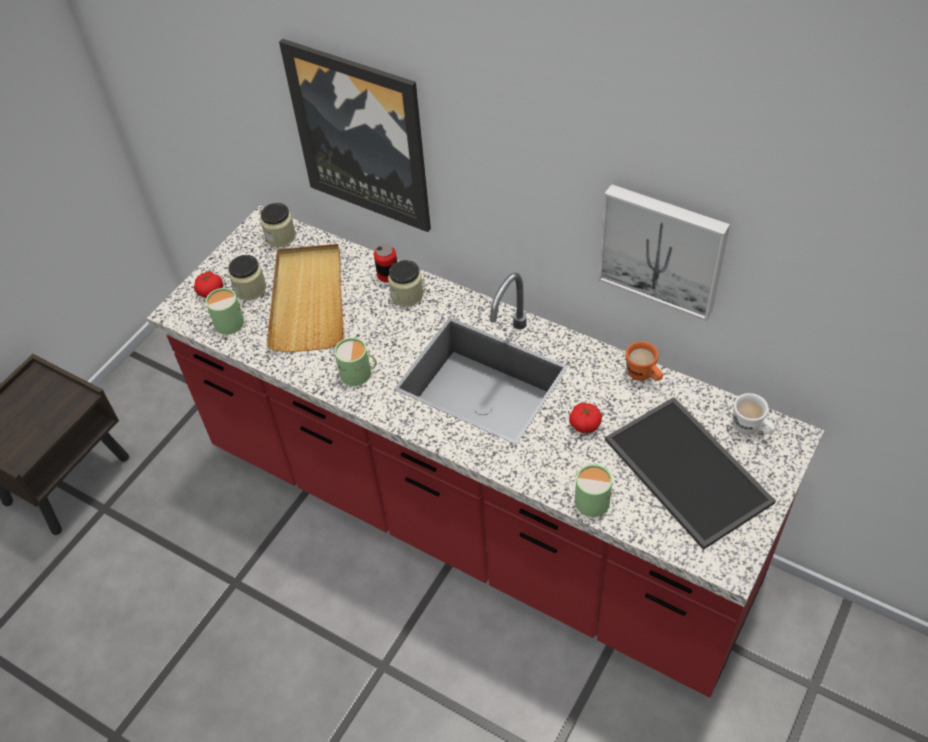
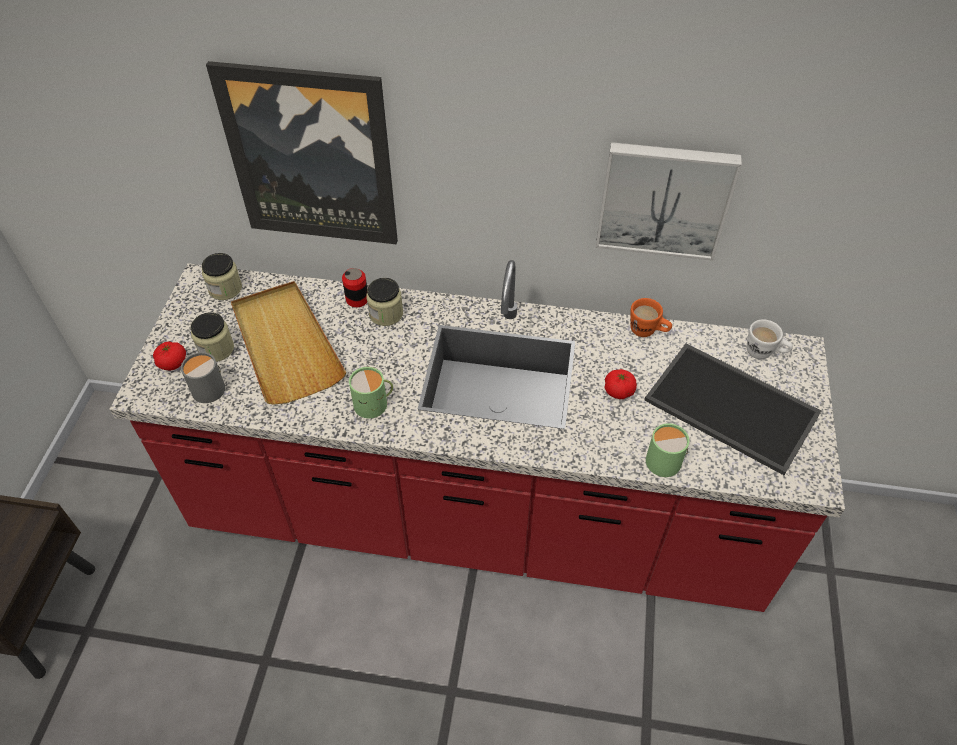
camera: 25 degrees left, 0 degrees up
green mug [206,288,244,335] -> grey mug [181,352,225,403]

